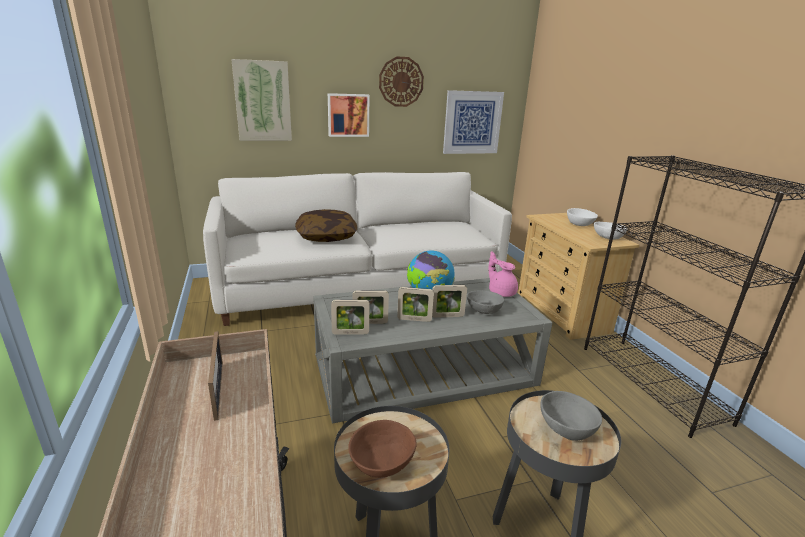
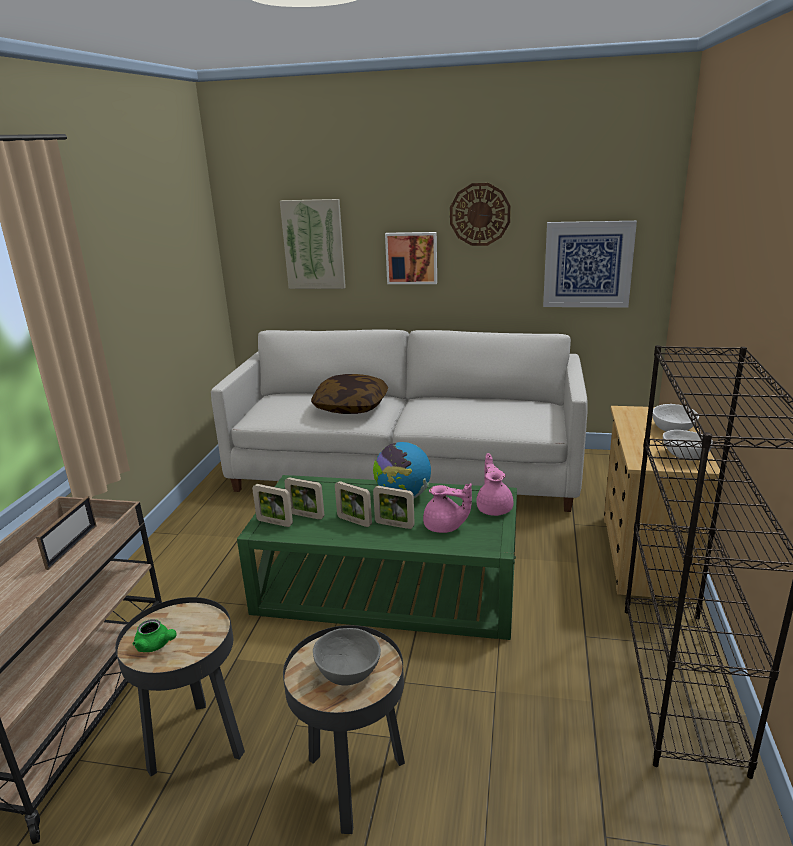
camera: 30 degrees right, 0 degrees up
grey coffee table [313,278,552,423] -> green coffee table [237,475,517,640]
brown bowl [348,420,417,478] -> green teapot [133,619,177,652]
grey bowl [467,290,504,314] -> pink teapot [423,483,472,533]

